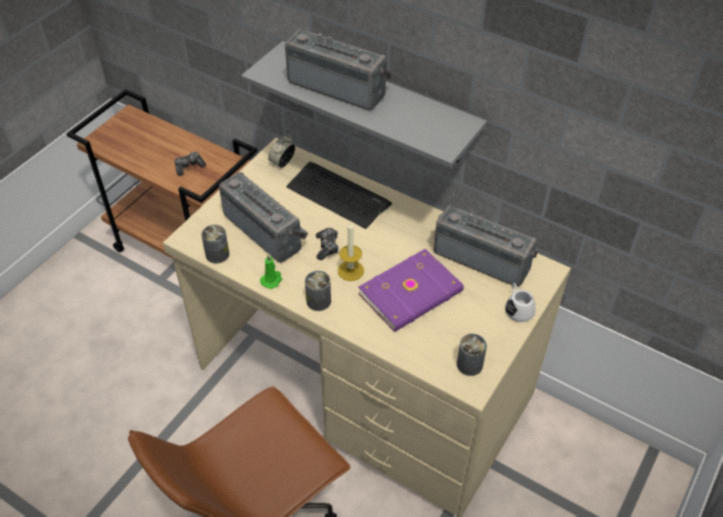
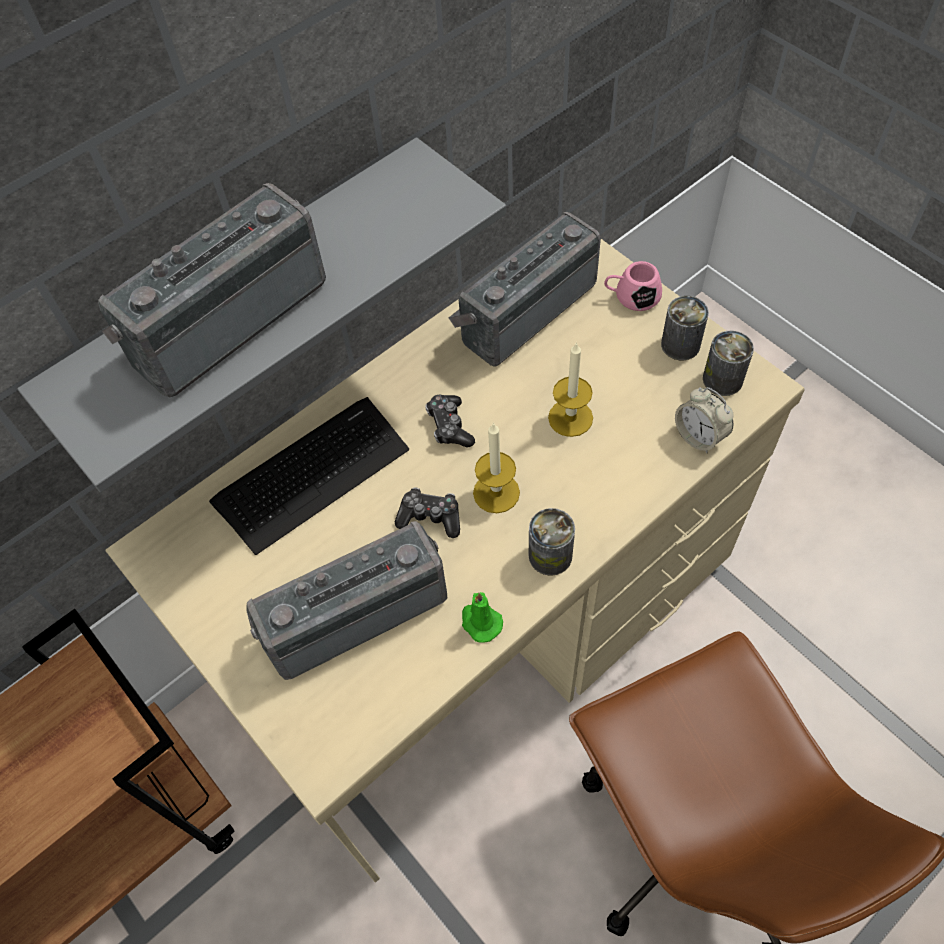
camera: 70 degrees left, 10 degrees up
game controller [174,152,206,176] -> game controller moved to [425,395,475,448]
can [201,225,229,264] -> can moved to [661,296,709,360]
alarm clock [268,136,295,168] -> alarm clock moved to [675,387,734,453]
purple book [358,249,464,332] -> candle [548,342,593,437]
white mug [505,283,536,322] -> pink mug [604,261,662,311]

